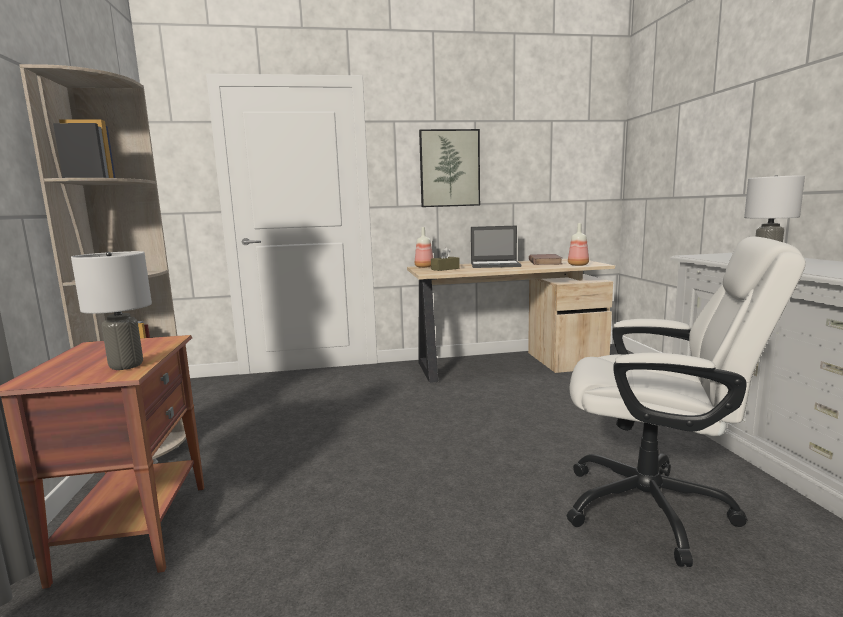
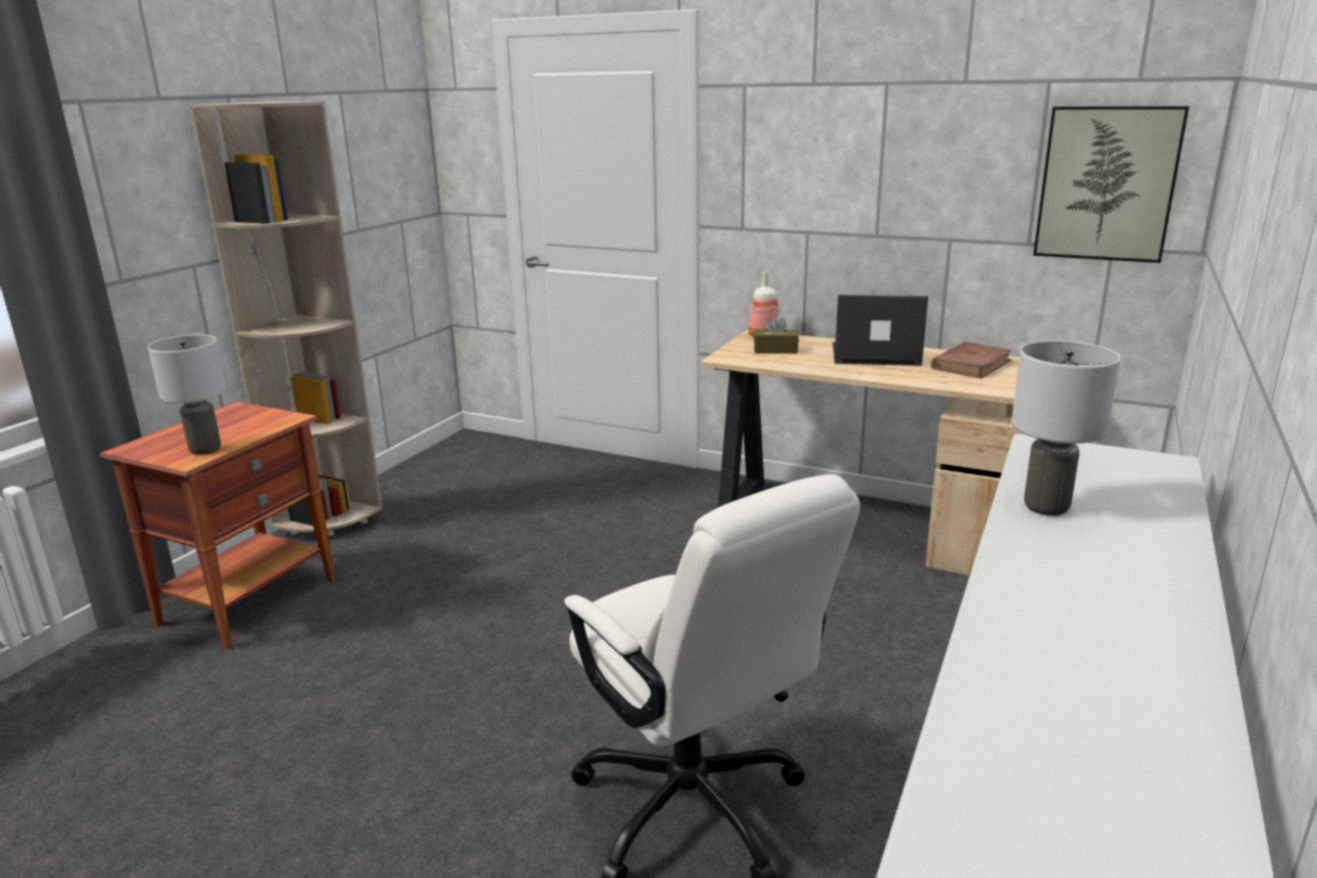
camera: 35 degrees right, 10 degrees up
picture [419,129,480,207] -> picture moved to [1033,106,1189,263]
laptop [471,226,522,268] -> laptop turned 150 degrees clockwise [832,295,928,366]
bottle [568,223,589,266] -> none

